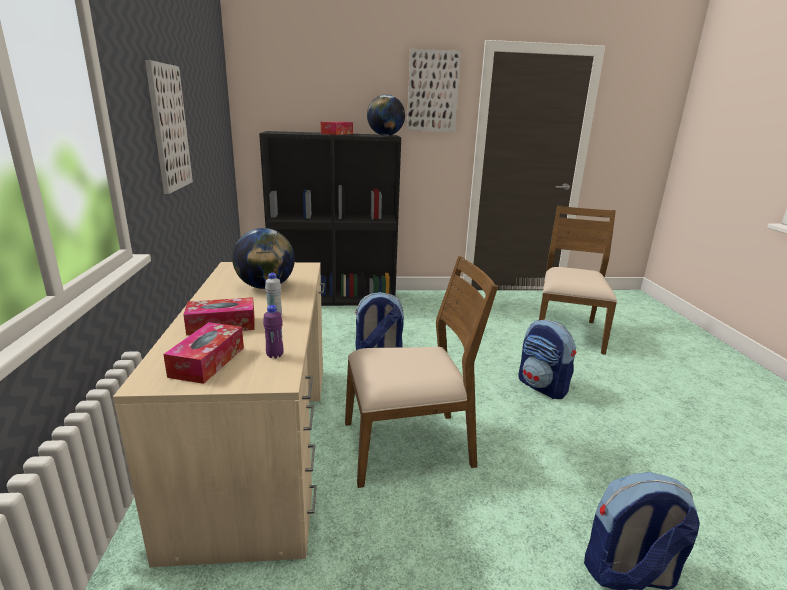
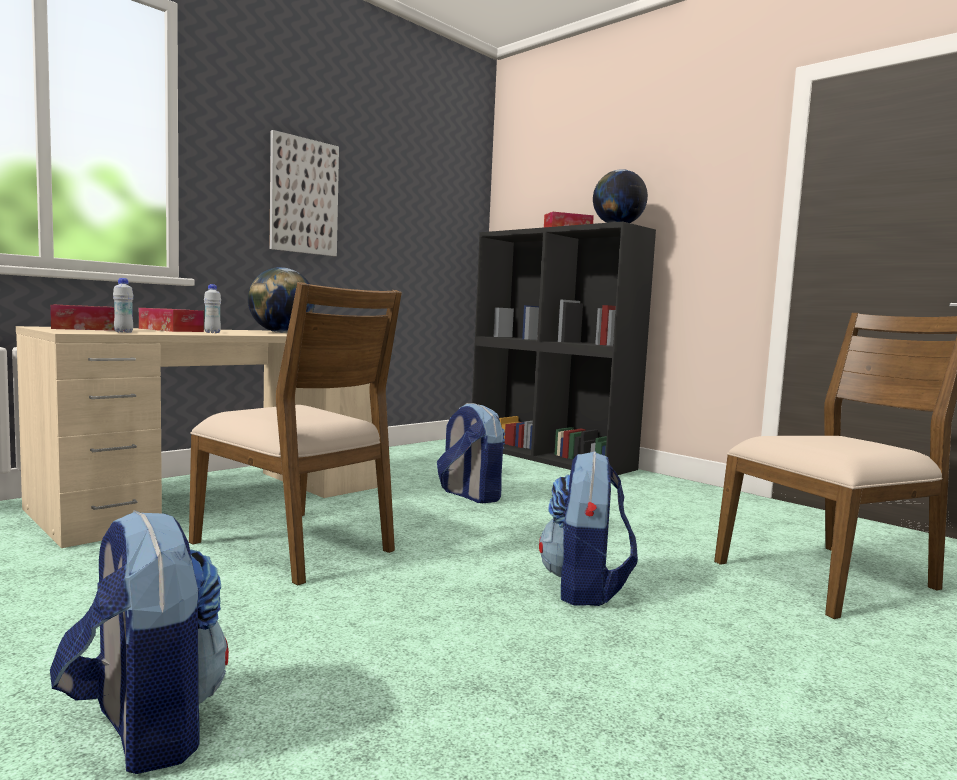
camera: 50 degrees right, 15 degrees down
purple bottle [263,305,283,358] -> white bottle [113,278,133,333]
picture [407,49,461,132] -> none

